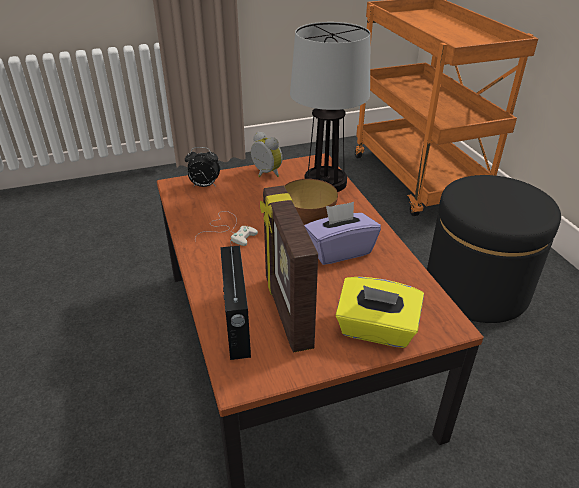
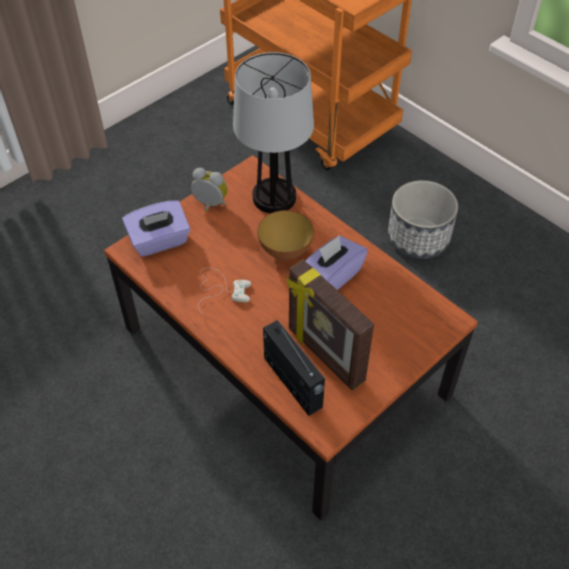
camera: 25 degrees left, 15 degrees up
alarm clock [185,147,220,187] -> purple tissue box [122,200,190,257]
yellow tissue box [335,277,424,348] -> none
black ottoman [427,175,561,323] -> planter [388,180,458,259]

